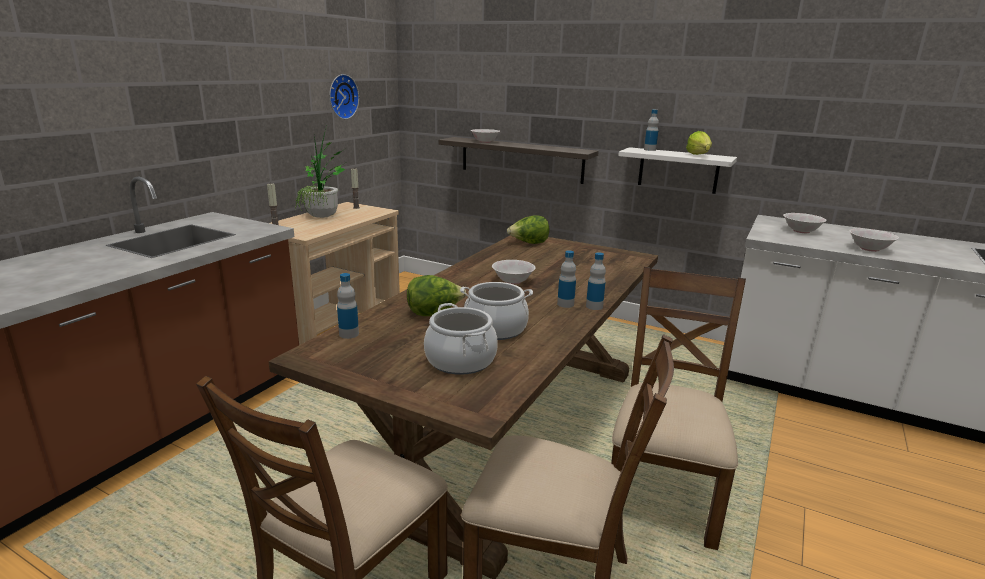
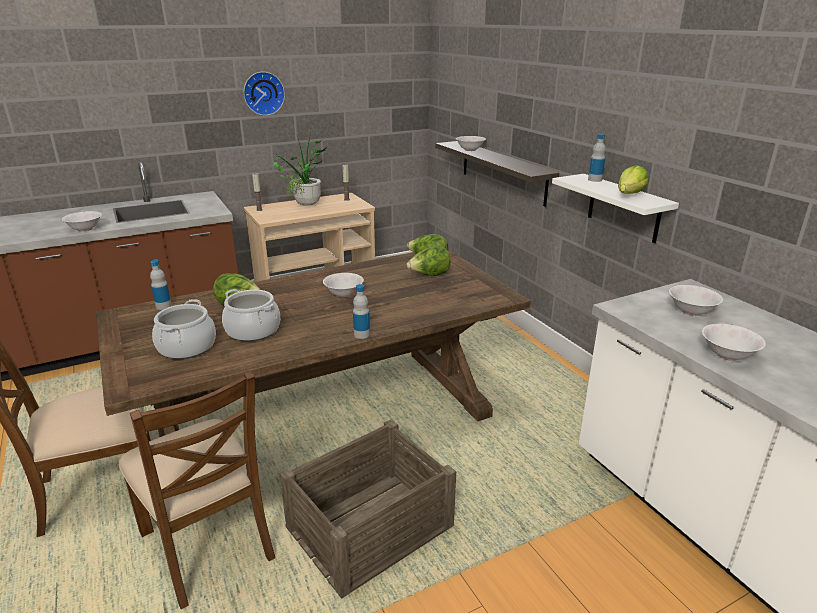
camera: 35 degrees right, 5 degrees up
wall clock [329,74,359,119] -> wall clock moved to [243,72,285,116]
bottle [557,250,576,308] -> none
brown chair [611,267,746,550] -> crate [279,419,456,599]
none -> white bowl [62,211,102,231]
none -> lettuce [406,246,451,276]

